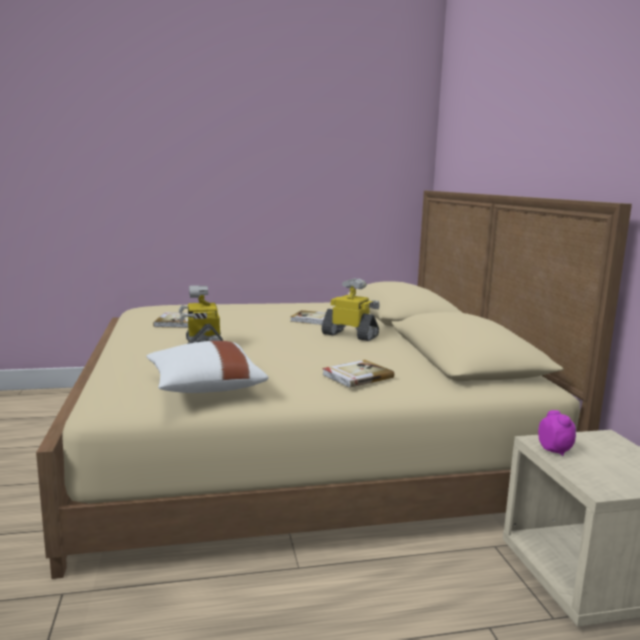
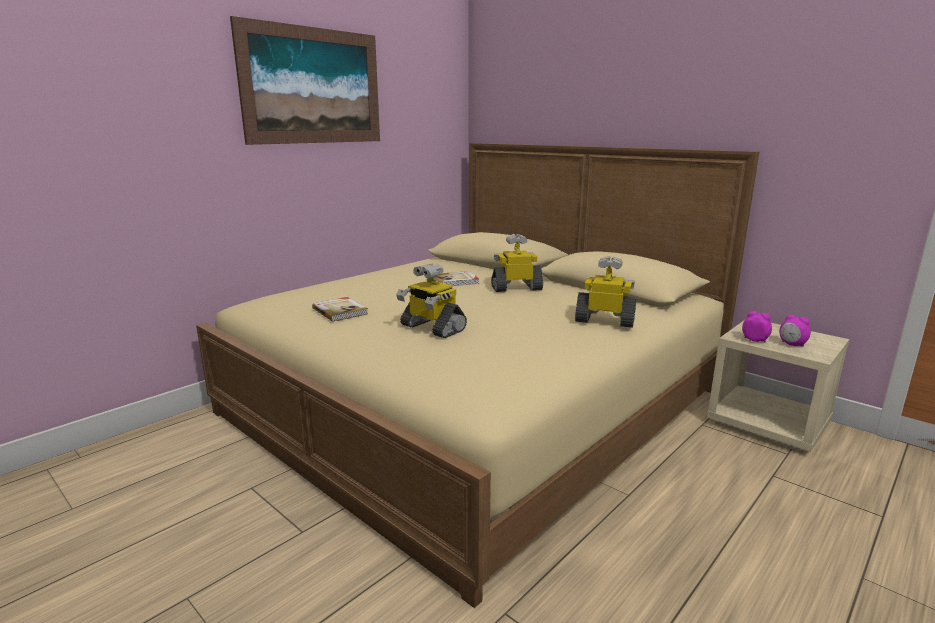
camera: 35 degrees left, 5 degrees up
white pillow [146,341,268,393] -> none
book [322,360,394,388] -> toy robot [575,256,636,328]
none -> picture [230,16,380,145]
none -> alarm clock [779,315,811,347]

